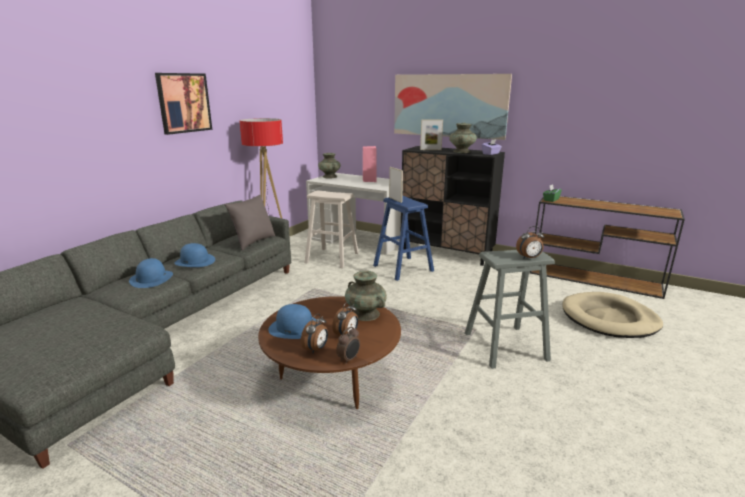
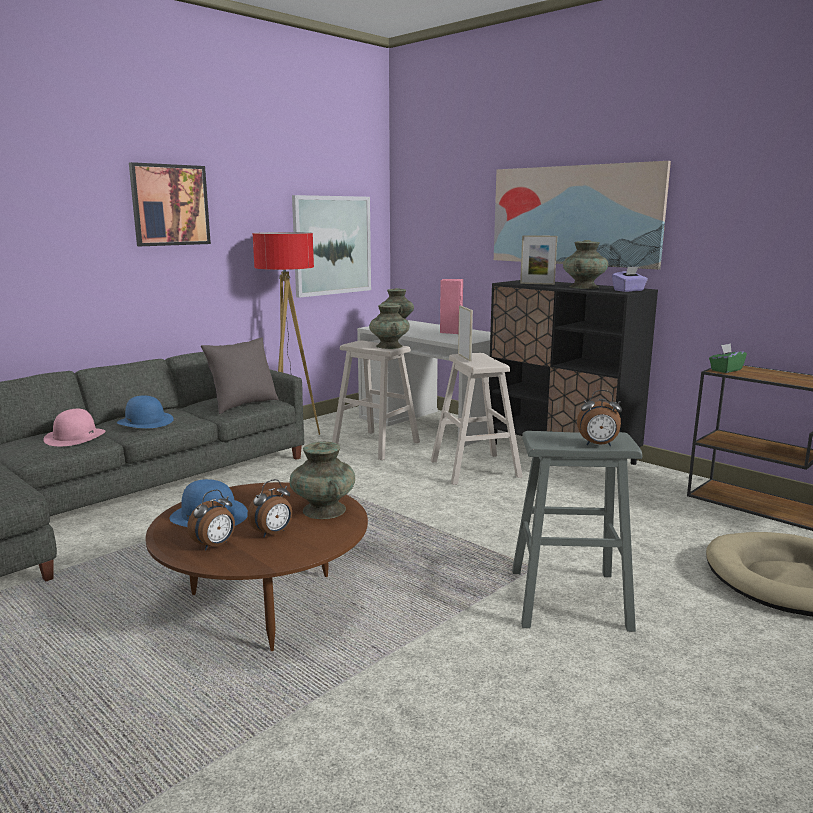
camera: 15 degrees right, 5 degrees down
blue hat [129,258,173,288] -> pink hat [43,409,106,446]
alarm clock [336,327,360,364] -> none
blue stool [373,196,434,281] -> beige stool [431,353,523,485]
none -> picture [292,195,371,298]
none -> turquoise vase [369,303,410,349]

